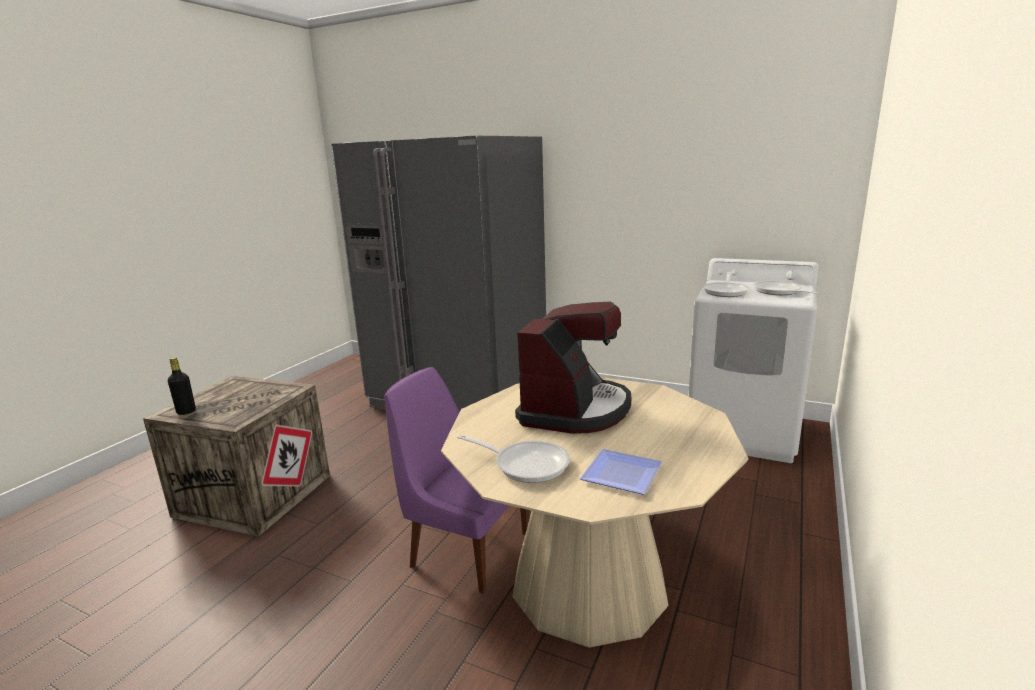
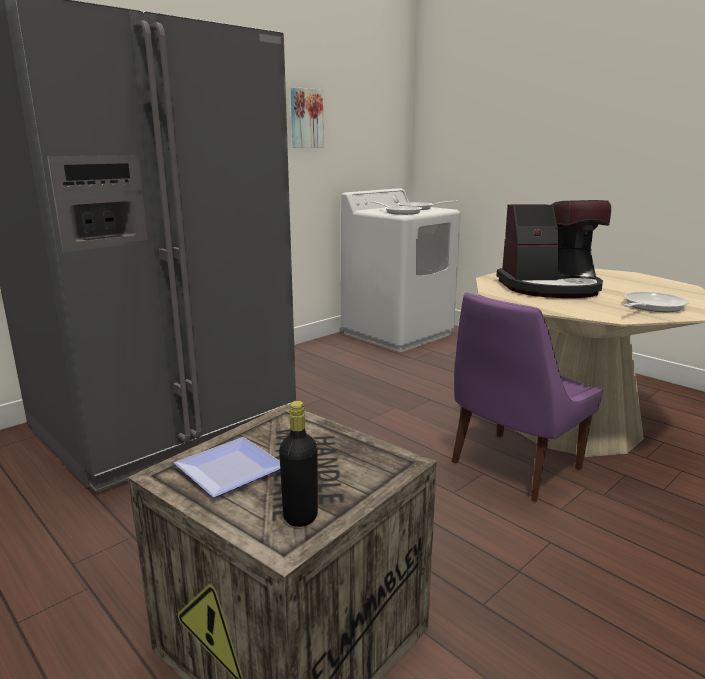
camera: 70 degrees left, 0 degrees up
coffee machine [515,302,631,434] -> coffee machine turned 135 degrees clockwise [496,200,611,298]
plate [580,449,662,495] -> plate moved to [174,437,280,498]
none -> picture [291,87,324,148]

